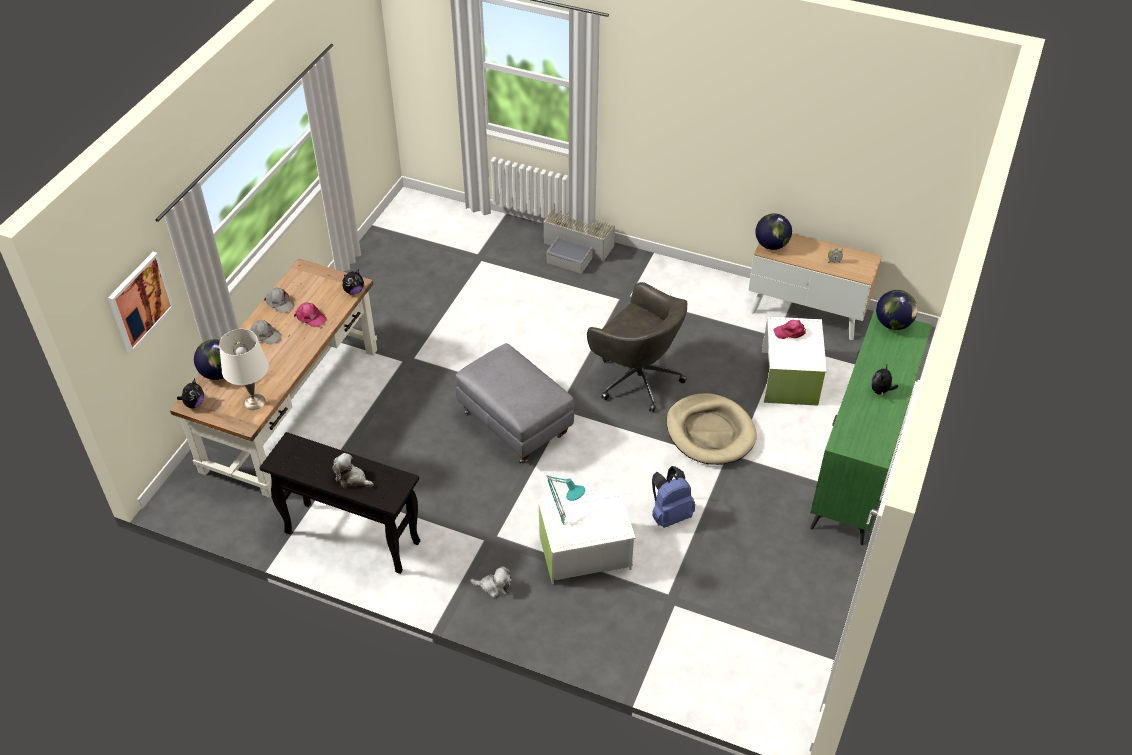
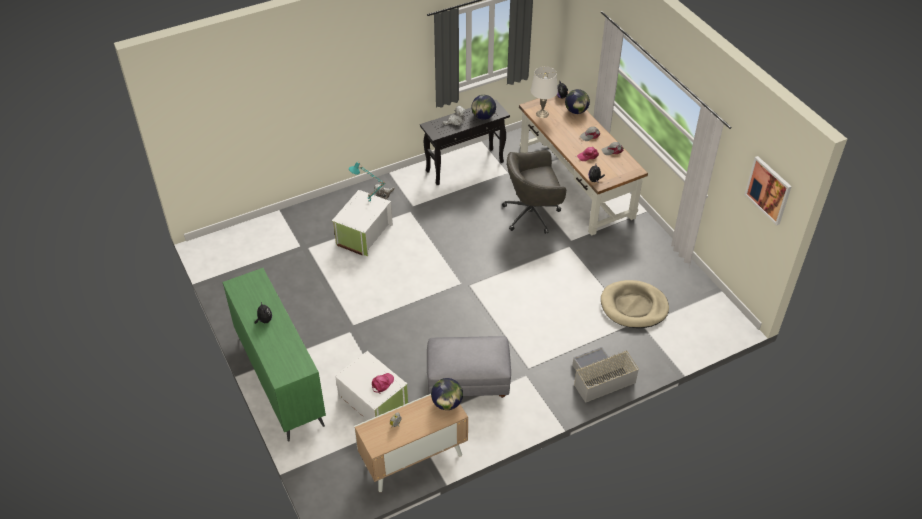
camera: 130 degrees right, 0 degrees up
picture [108,252,174,353] -> picture moved to [745,156,792,225]
grey ottoman [455,343,574,463] -> grey ottoman moved to [427,336,511,398]
grey office chair [587,282,687,412] -> grey office chair moved to [502,150,566,234]
blue backpack [652,466,695,528] -> none
beige dog bed [666,393,757,465] -> beige dog bed moved to [601,280,669,328]
globe [876,290,918,330] -> globe moved to [471,95,496,120]

